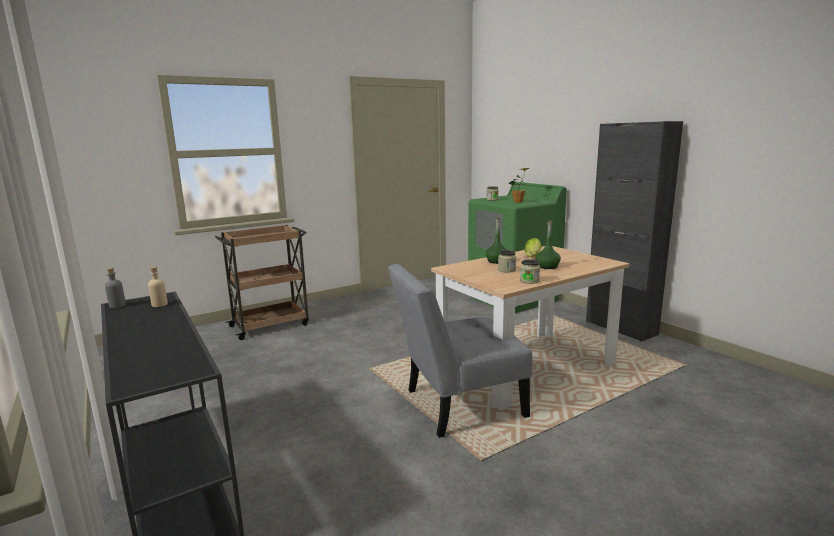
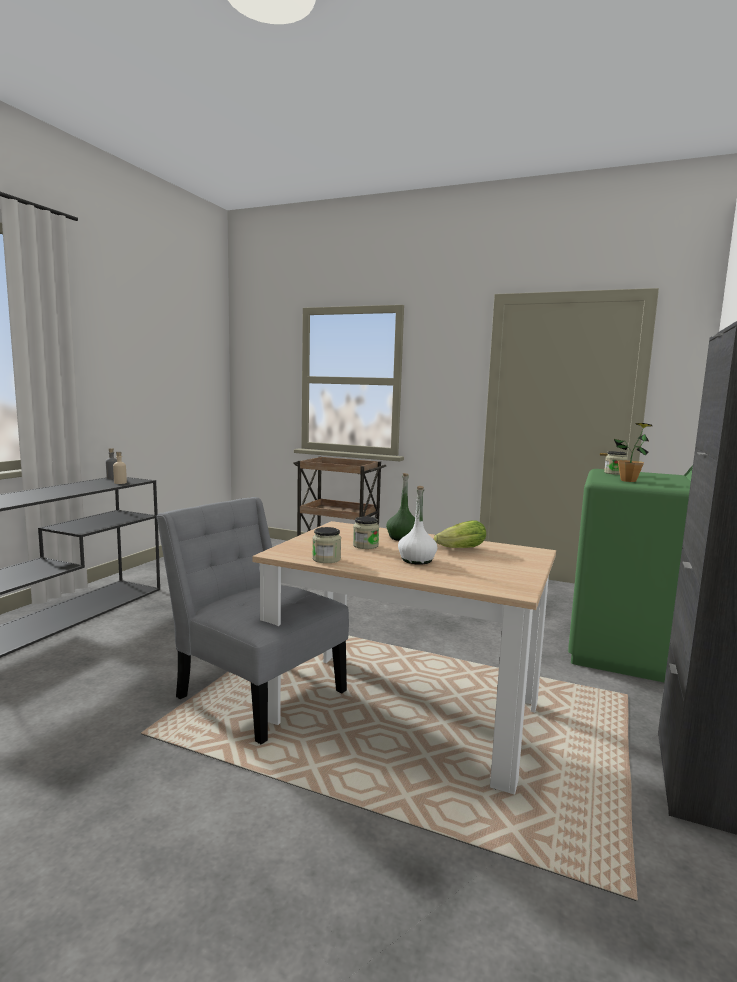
camera: 55 degrees right, 5 degrees down
green bottle [536,221,561,269] -> white bottle [398,486,438,565]

